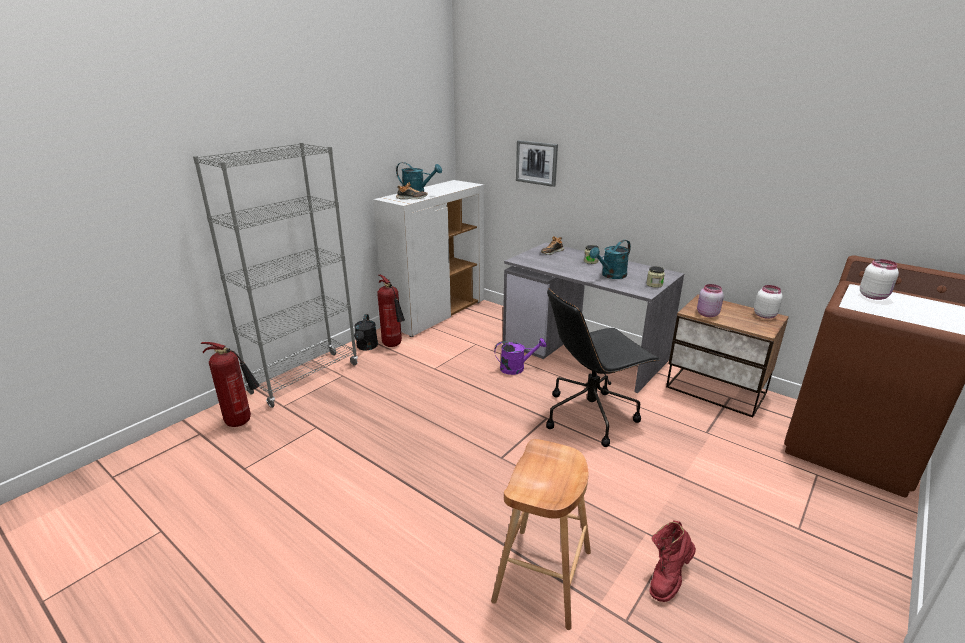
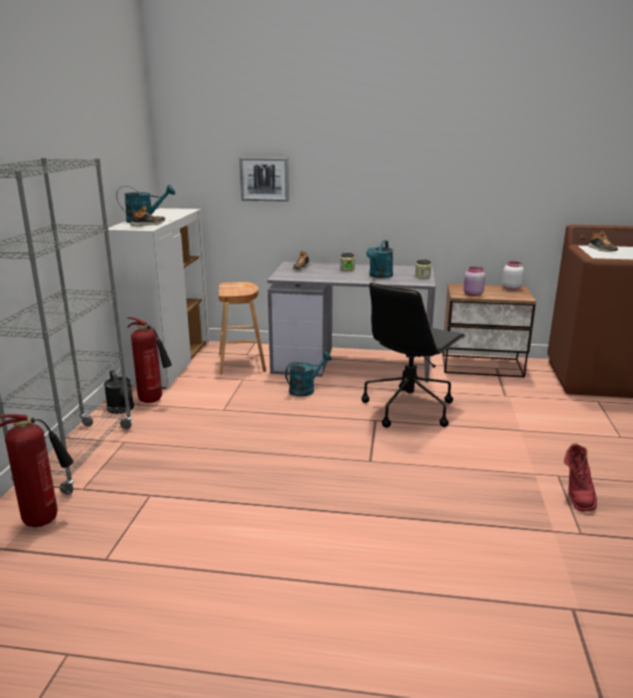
camera: 30 degrees left, 5 degrees down
brown stool [491,439,591,630] -> brown stool moved to [219,282,266,375]
purple watering can [494,338,546,375] -> turquoise watering can [285,352,332,397]
white jar [860,259,899,300] -> shoe [589,231,618,251]

